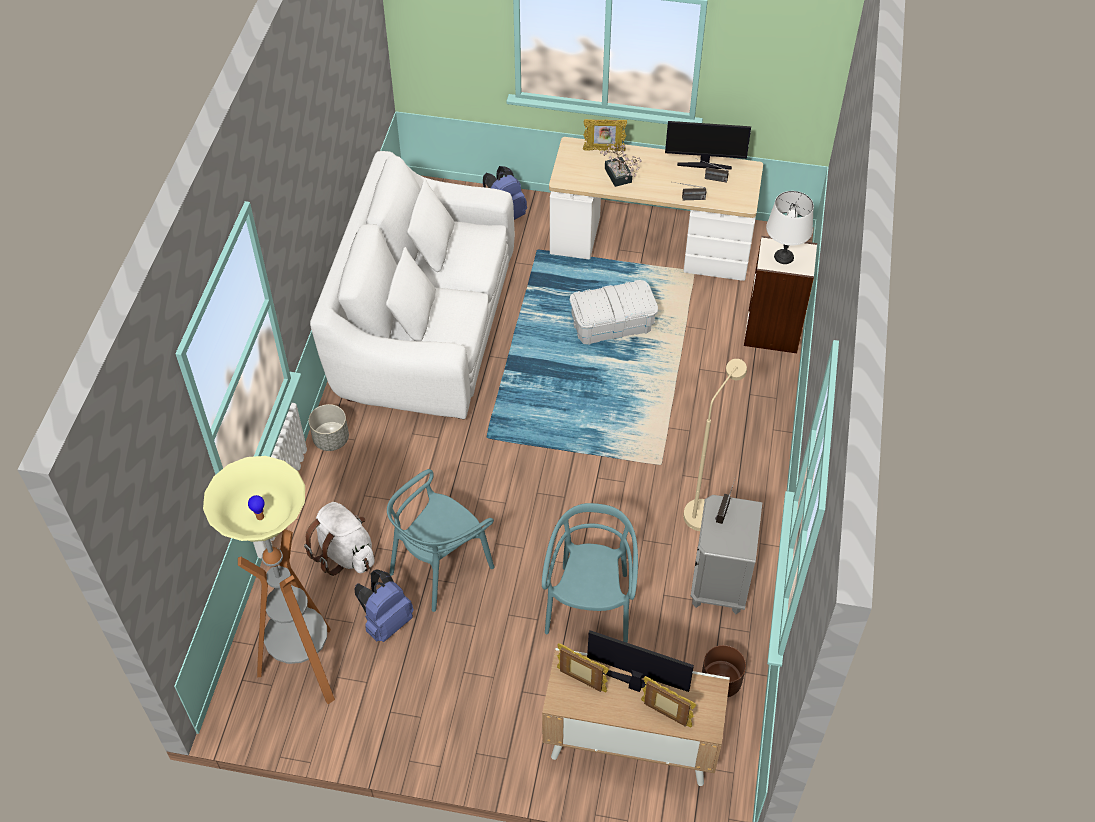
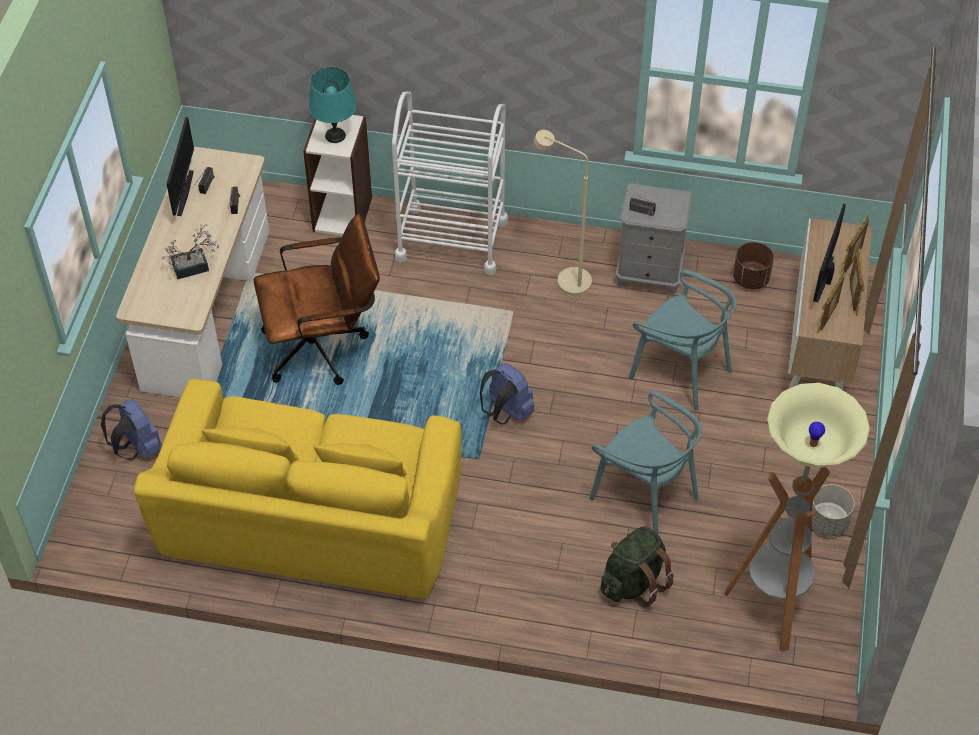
camera: 90 degrees left, 0 degrees up
white backpack [304,502,375,576] -> green backpack [601,526,674,608]
grey planter [309,404,349,451] -> grey planter moved to [812,484,855,537]
white sofa [310,151,515,419] -> yellow sofa [134,379,461,598]
blue backpack [355,570,414,642] -> blue backpack moved to [480,363,534,425]
turquoise chair [542,503,638,643] -> turquoise chair turned 150 degrees counterclockwise [628,270,737,411]
white storage box [570,280,658,345] -> brown office chair [254,213,380,385]
picture frame [583,119,627,151] -> picture frame moved to [849,248,865,316]
white table lamp [766,191,814,264] -> turquoise table lamp [309,67,356,143]
none -> white cart [392,91,508,275]

